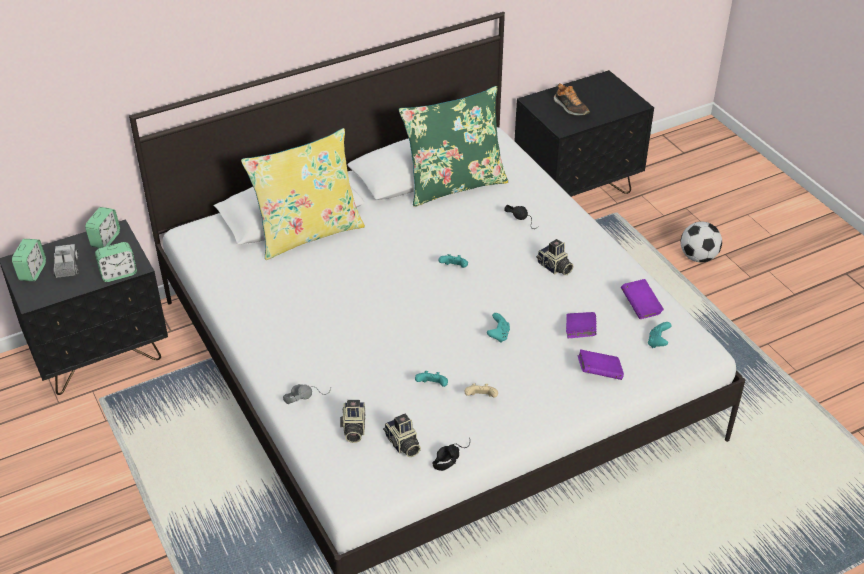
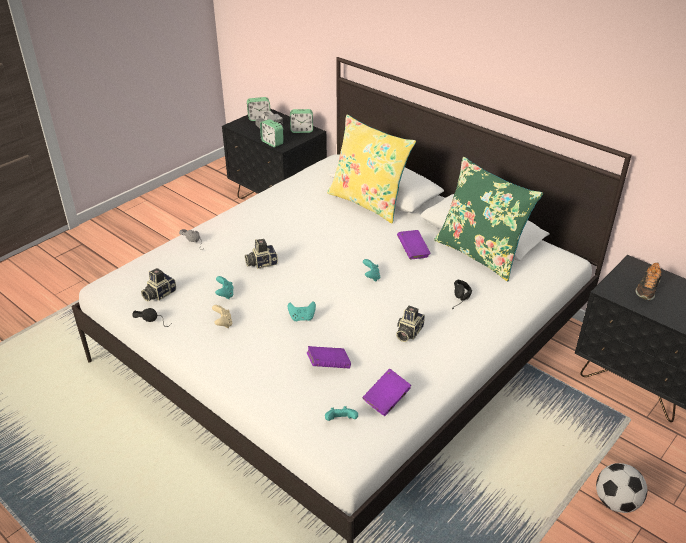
camera: 70 degrees right, 5 degrees down
camera [340,400,366,443] -> camera moved to [245,239,278,269]
purple book [578,349,624,380] -> purple book moved to [397,230,431,259]

